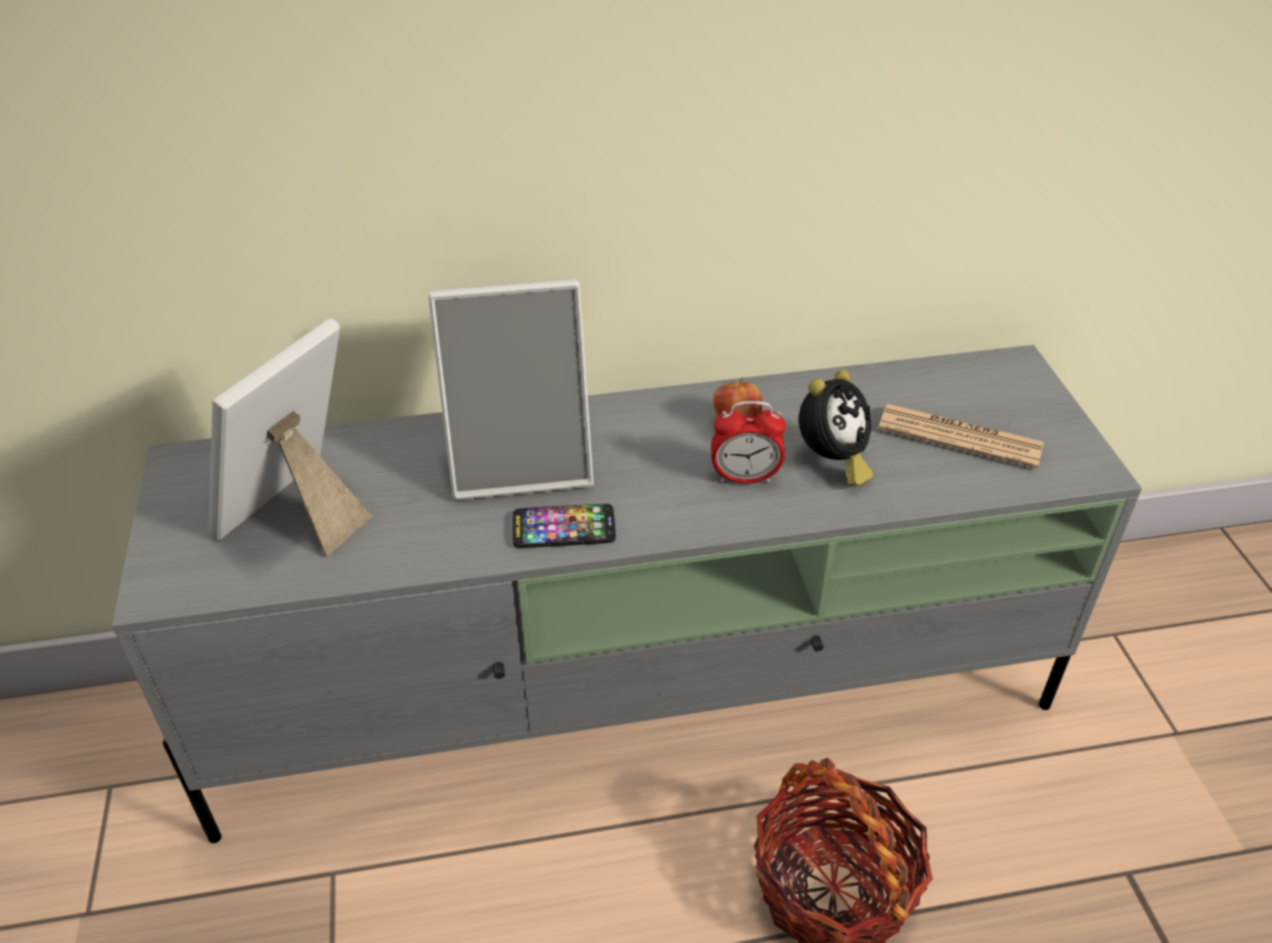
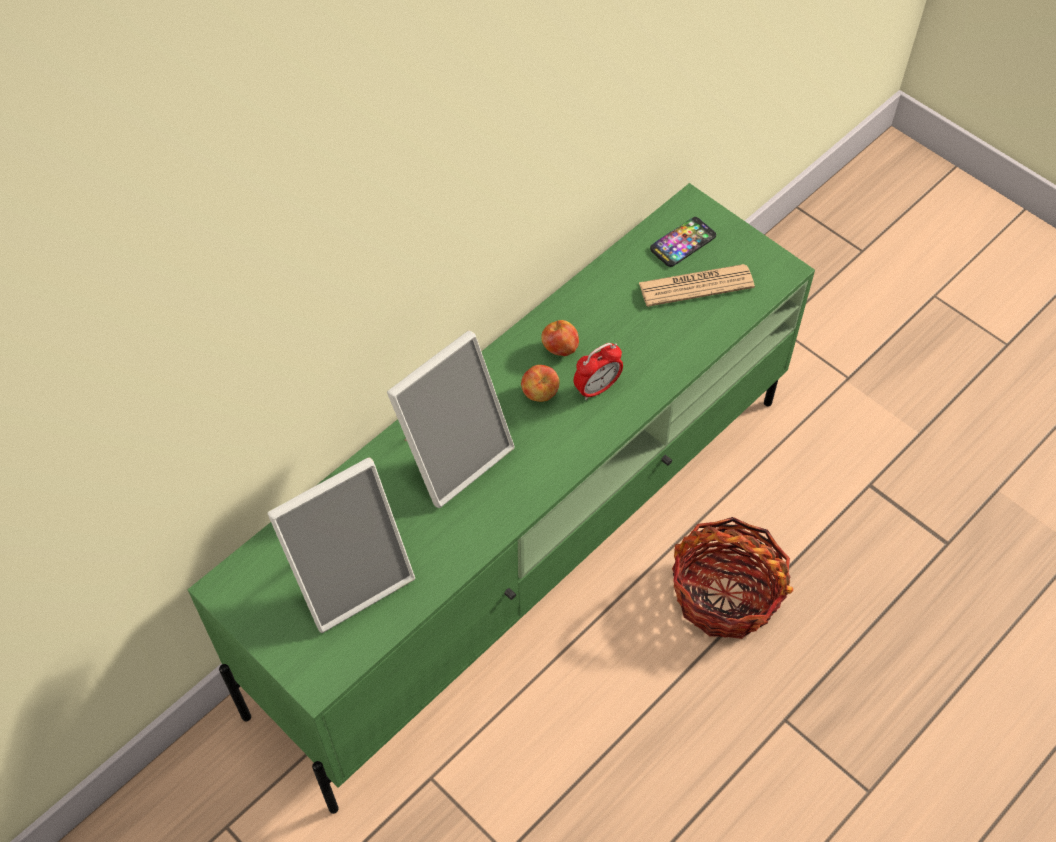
camera: 35 degrees left, 15 degrees up
grey tv stand [112,345,1142,843] -> green tv stand [188,183,815,814]
picture frame [209,318,372,557] -> picture frame turned 120 degrees counterclockwise [267,458,415,633]
phone [512,504,616,548] -> phone moved to [650,217,716,267]
alarm clock [799,370,873,487] -> none
none -> apple [521,365,560,402]

